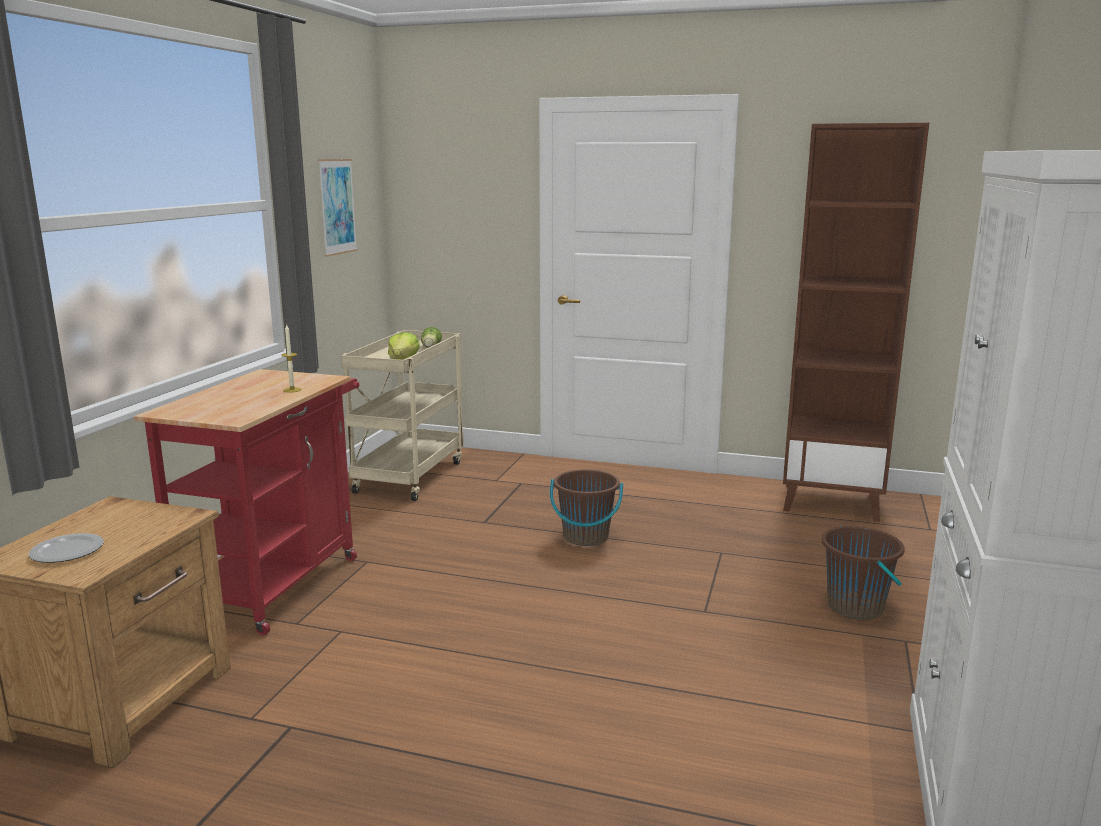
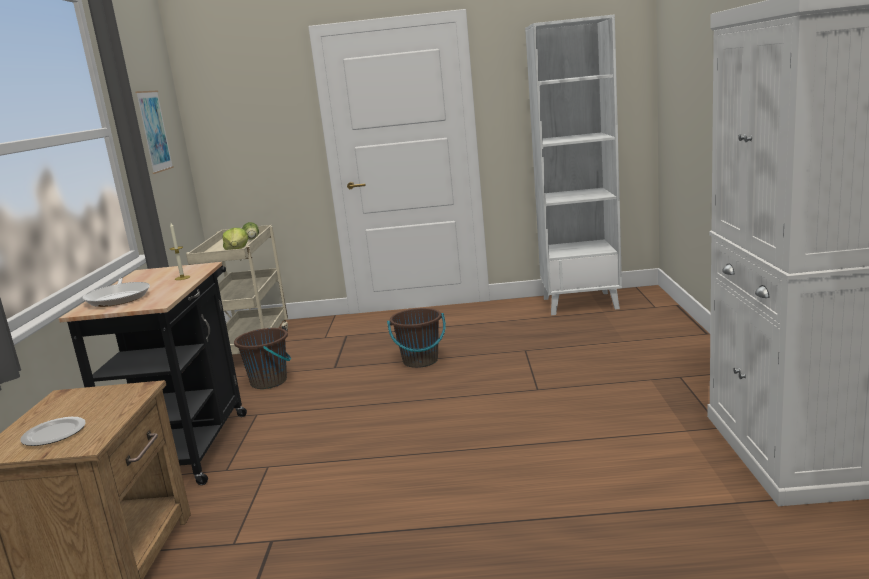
camera: 15 degrees left, 0 degrees up
red cart [134,369,359,636] -> black cart [59,262,247,485]
brown bookcase [783,123,929,522] -> white bookcase [525,14,622,315]
brown bucket [822,526,905,620] -> brown bucket moved to [234,328,291,389]
none -> frying pan [82,278,150,307]

